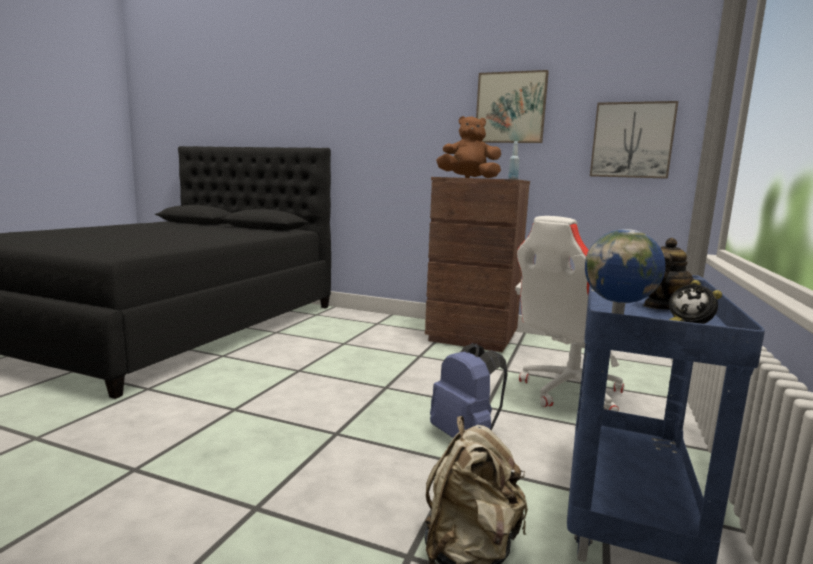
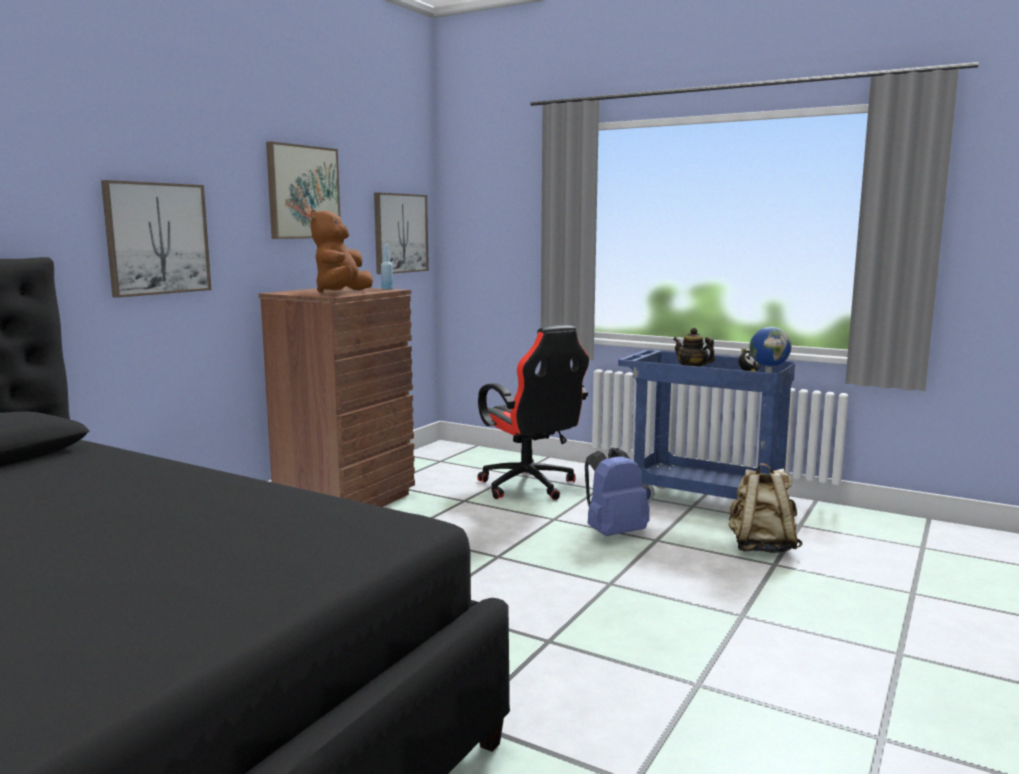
camera: 80 degrees left, 0 degrees up
white office chair [515,216,624,412] -> black office chair [477,325,589,500]
none -> picture [101,180,211,298]

